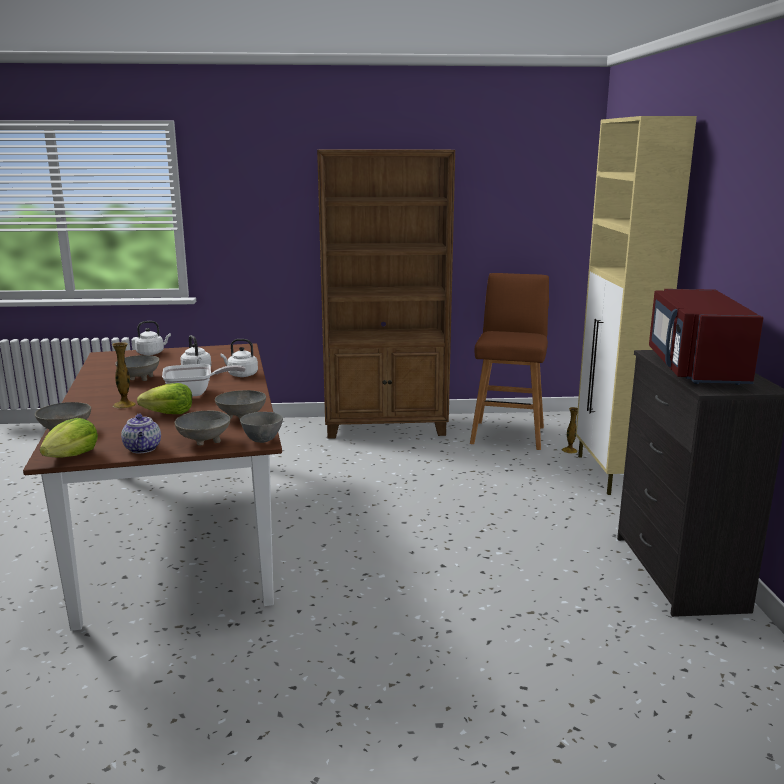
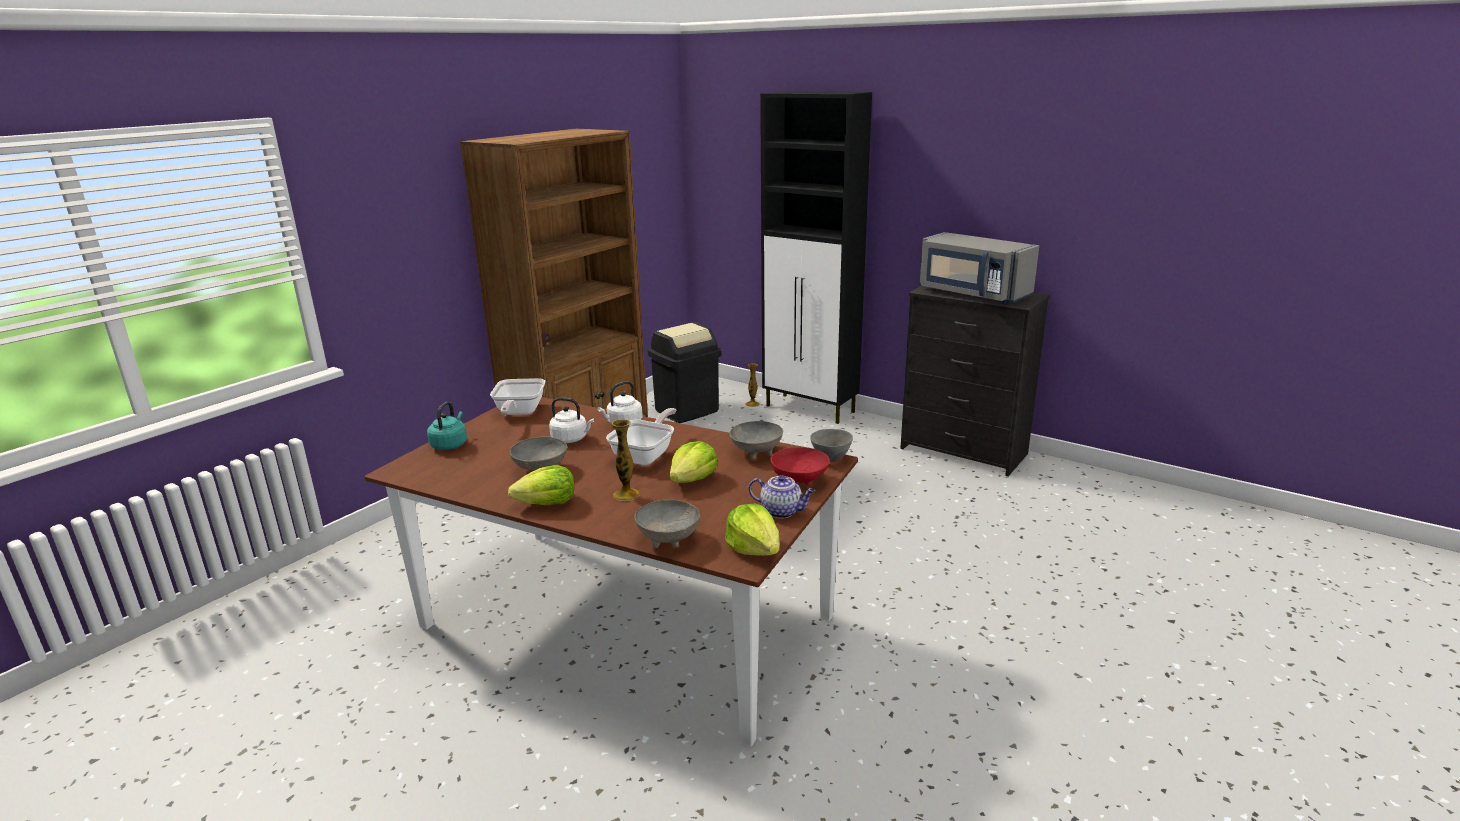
camera: 50 degrees left, 5 degrees up
white kettle [135,321,171,355] -> turquoise kettle [427,402,467,450]
grey bowl [175,411,230,446] -> red bowl [771,447,830,486]
brown stool [470,273,549,450] -> black trash can [648,322,721,423]
beige cabinet [576,116,697,495] -> black cabinet [760,91,872,424]
red microwave [649,289,763,385] -> grey microwave [920,232,1039,304]
none -> frying pan [490,378,545,415]
none -> lettuce [508,465,575,506]

